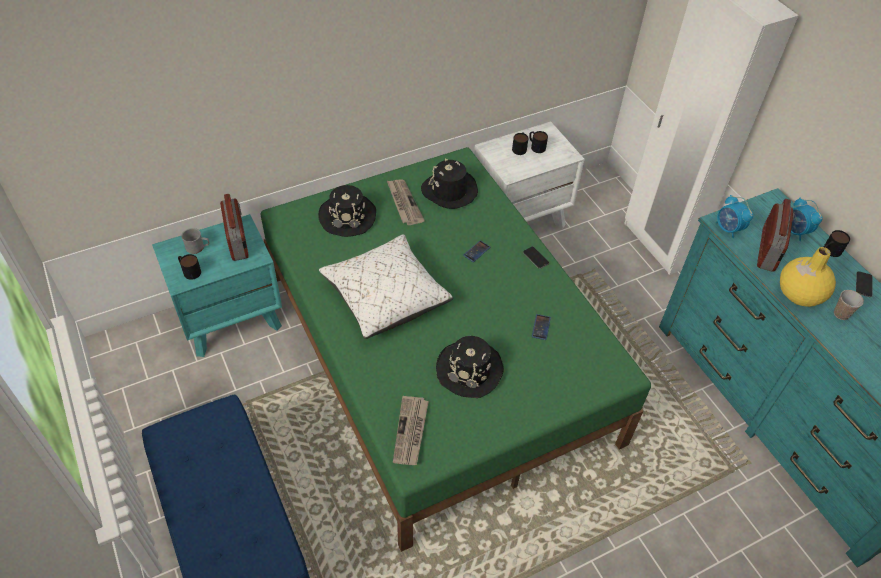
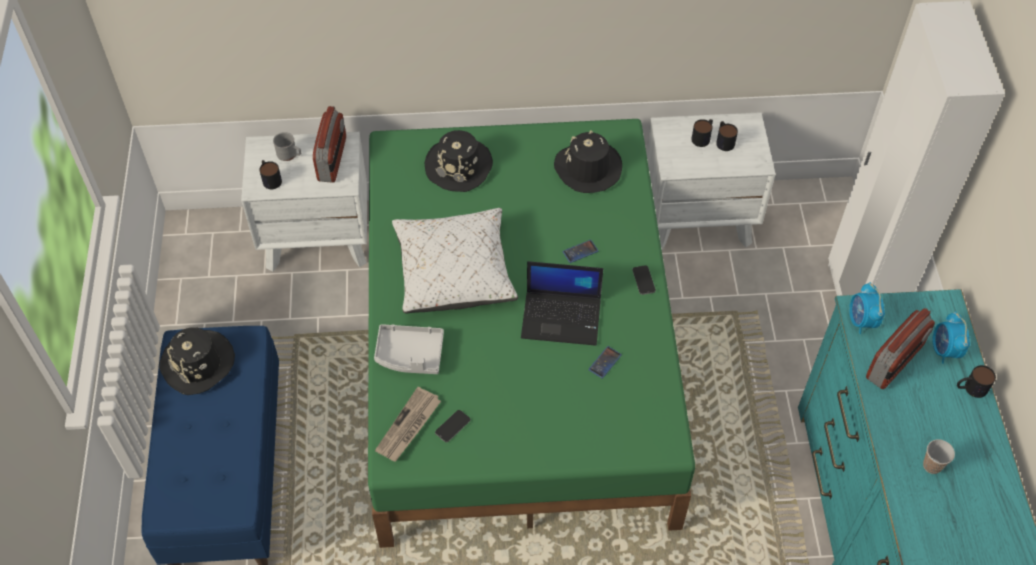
camera: 25 degrees right, 5 degrees up
turquoise nightstand [152,214,282,357] -> white nightstand [241,132,367,272]
newspaper [387,179,425,225] -> none
black hat [436,336,504,398] -> black hat moved to [159,327,235,395]
yellow vase [780,247,836,307] -> none
phone [856,271,873,297] -> phone moved to [435,410,470,442]
none -> grey tray [374,324,444,374]
none -> laptop [521,261,603,346]

